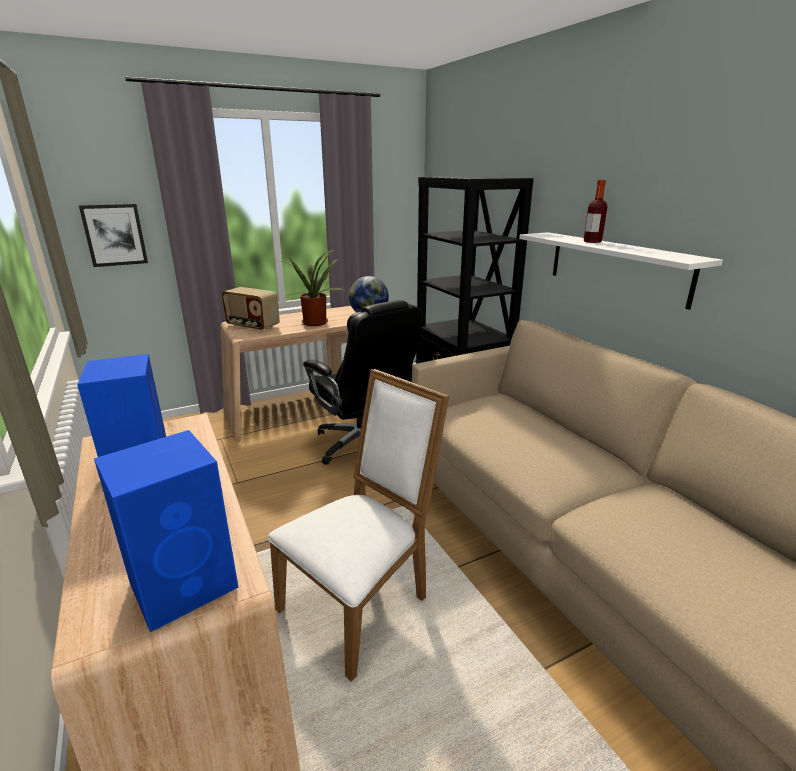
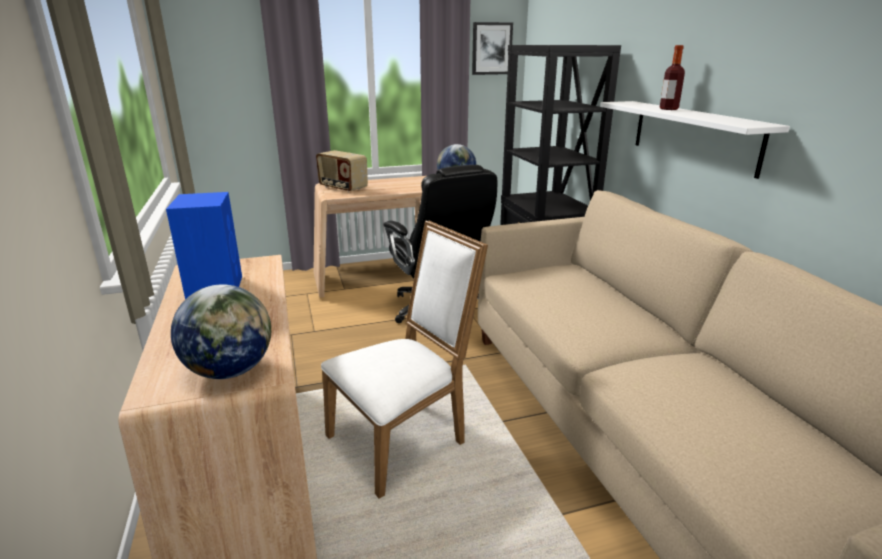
camera: 10 degrees right, 0 degrees up
picture [79,204,148,267] -> picture moved to [472,22,513,75]
blue speaker [94,430,239,632] -> globe [171,284,271,379]
potted plant [273,249,345,326] -> none

